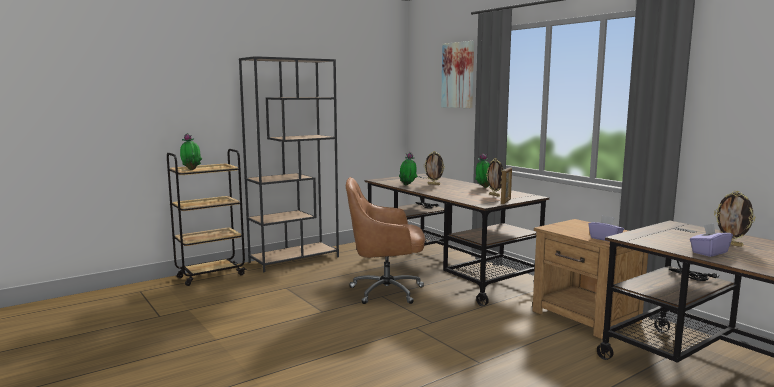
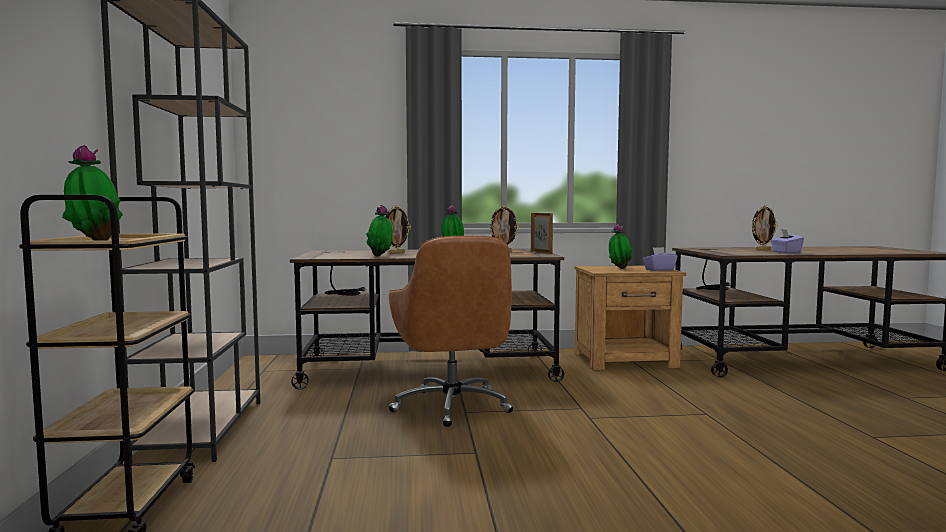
camera: 60 degrees left, 5 degrees down
brown office chair [346,177,425,304] -> brown office chair turned 45 degrees counterclockwise [389,236,513,427]
picture [441,41,474,108] -> none
none -> potted plant [609,224,633,269]

